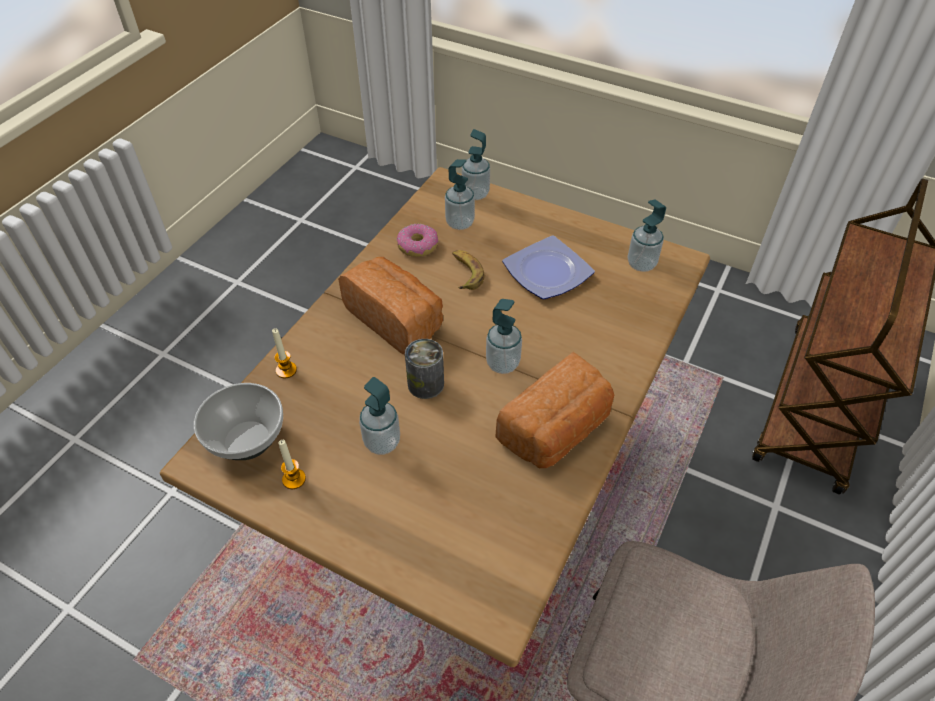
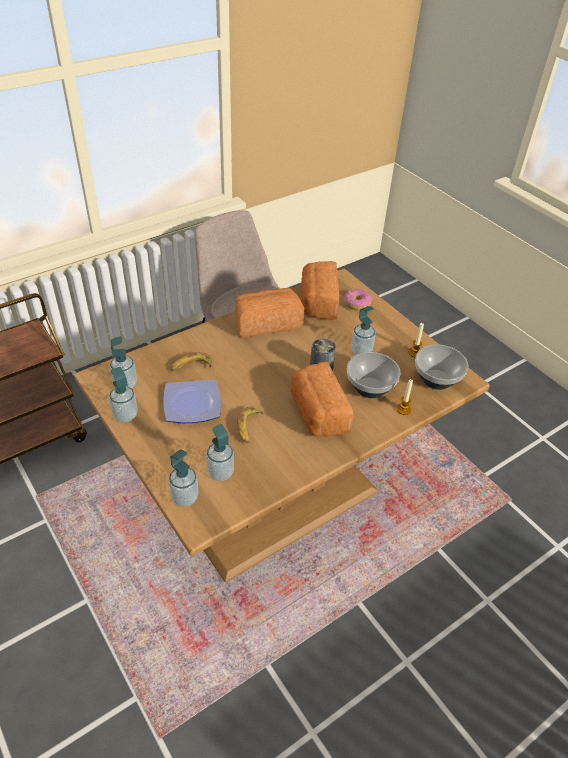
camera: 155 degrees left, 5 degrees down
donut [397,224,438,257] -> donut moved to [344,289,372,310]
soap dispenser [486,299,522,374] -> soap dispenser moved to [109,367,138,422]
none -> banana [171,352,212,371]
none -> bread [301,261,339,320]
none -> bowl [347,352,400,398]

